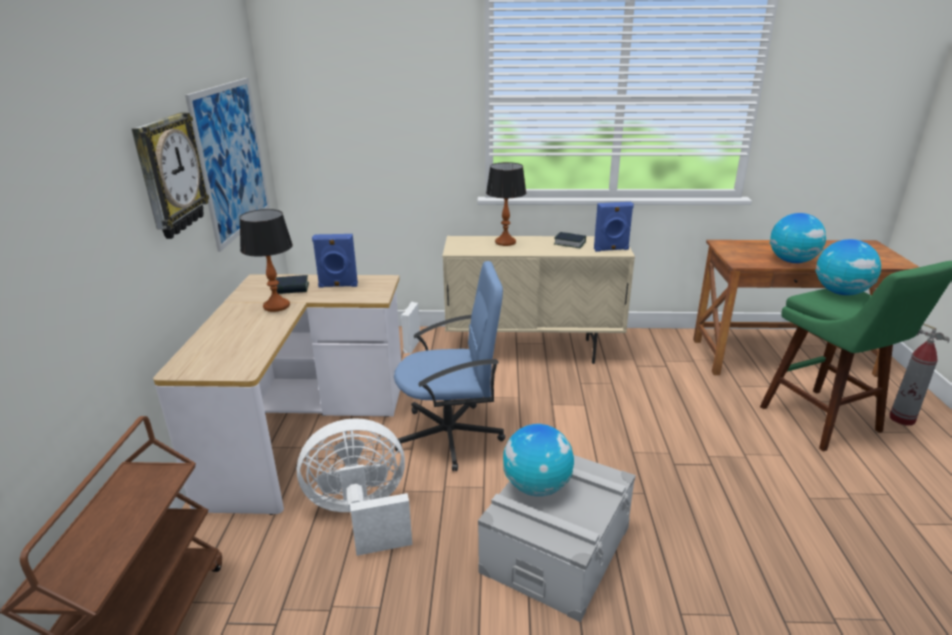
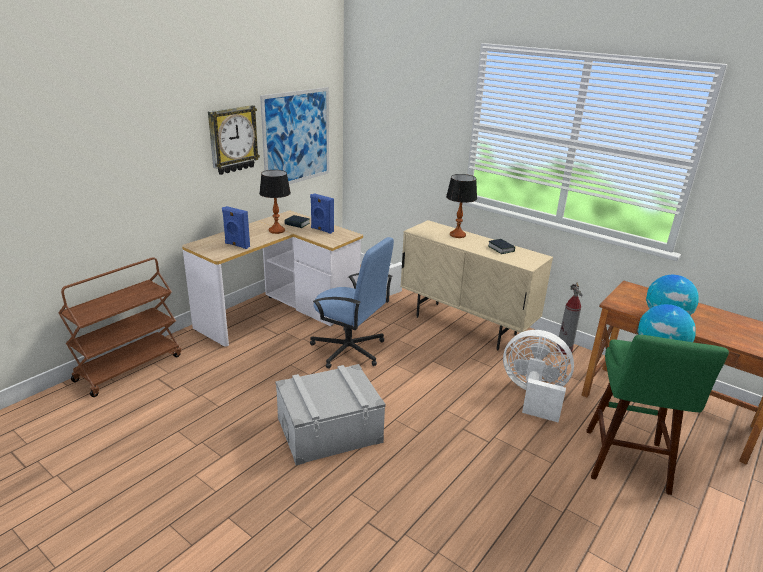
camera: 35 degrees right, 0 degrees up
white fan [296,418,412,556] -> white fan moved to [503,330,574,423]
globe [503,424,574,496] -> none
blue speaker [594,202,634,252] -> blue speaker moved to [222,206,250,249]
fire extinguisher [890,323,950,426] -> fire extinguisher moved to [556,282,582,354]

